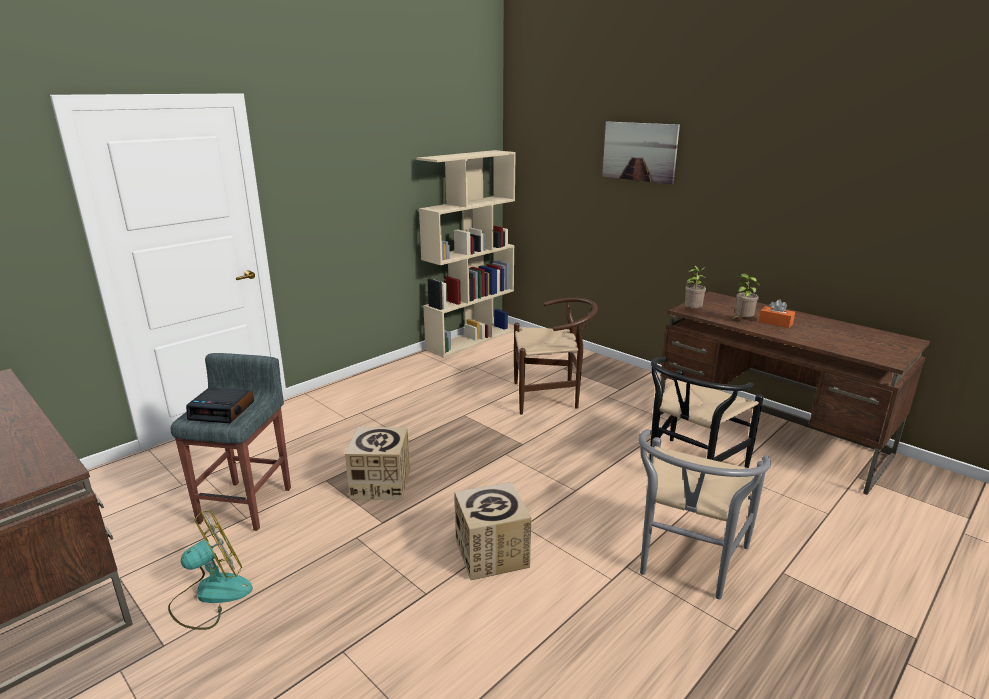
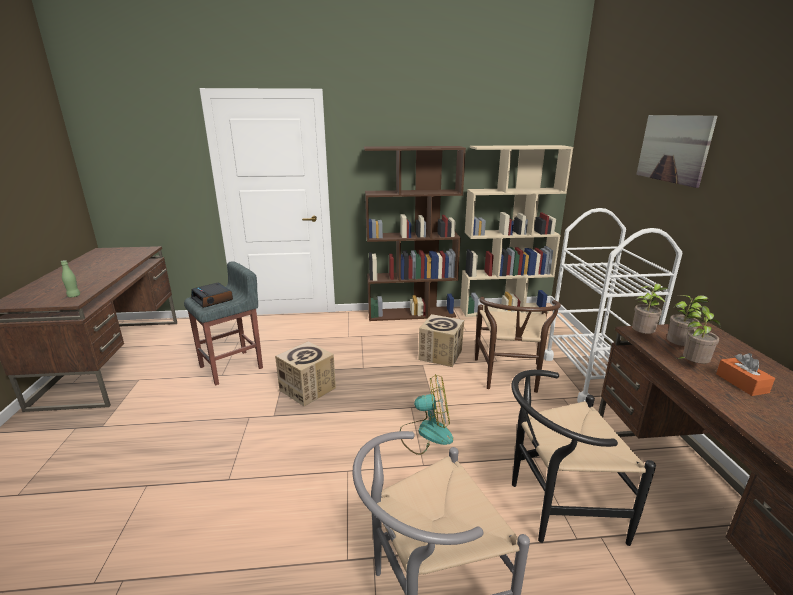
camera: 40 degrees right, 0 degrees up
fan [168,510,253,630] -> fan moved to [400,374,453,455]
cardboard box [454,482,531,580] -> cardboard box moved to [419,314,464,367]
brown chair [514,298,598,415] -> brown chair turned 60 degrees clockwise [475,297,561,393]
none -> green bottle [61,260,80,297]
none -> brown bookcase [364,146,466,321]
none -> white cart [544,208,682,403]
none -> potted plant [667,295,709,347]

